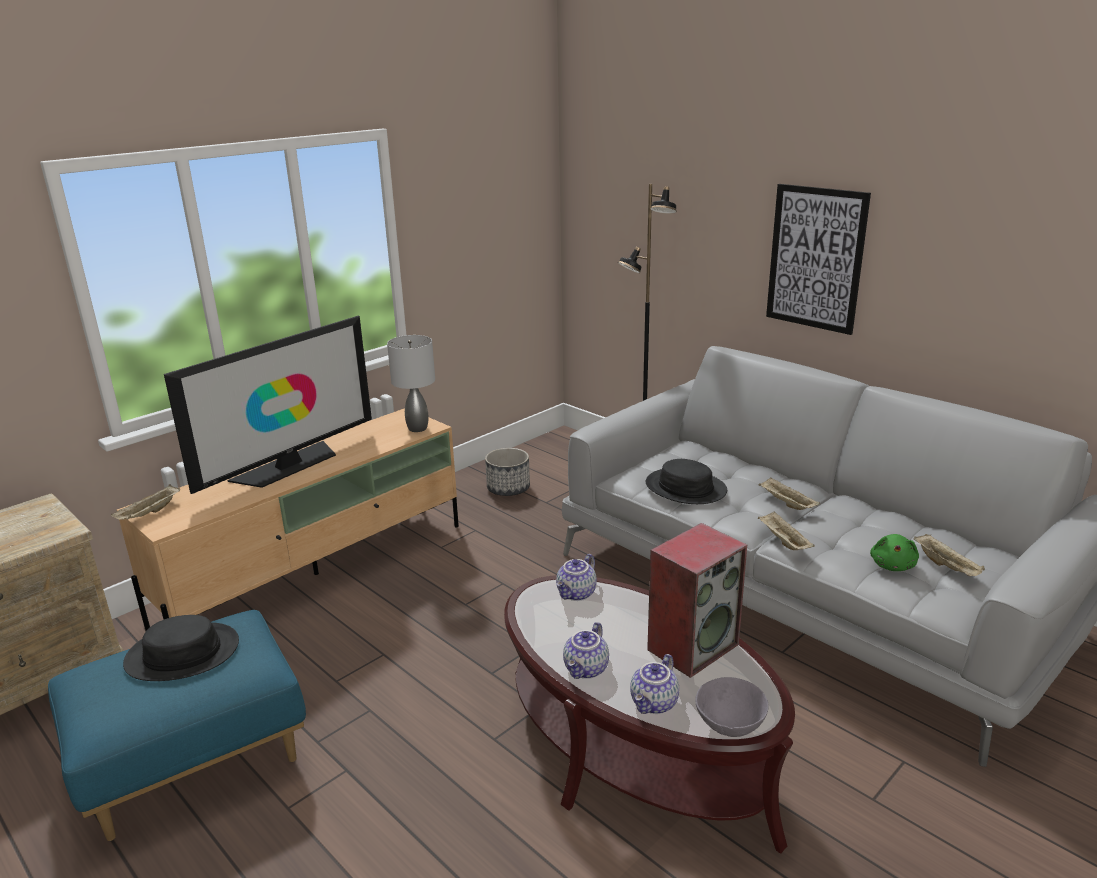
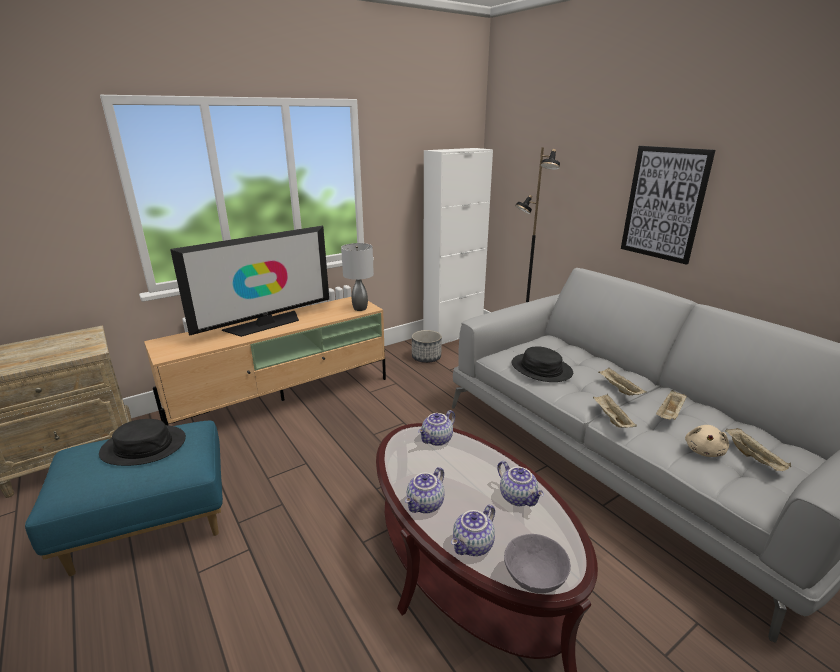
camera: 10 degrees right, 0 degrees up
beige tray [111,484,180,520] -> beige tray moved to [656,390,687,420]
speaker [647,523,747,678] -> teapot [497,461,544,506]
green plush toy [870,534,919,571] -> beige plush toy [685,425,729,457]
none -> white cabinet [423,148,493,344]

